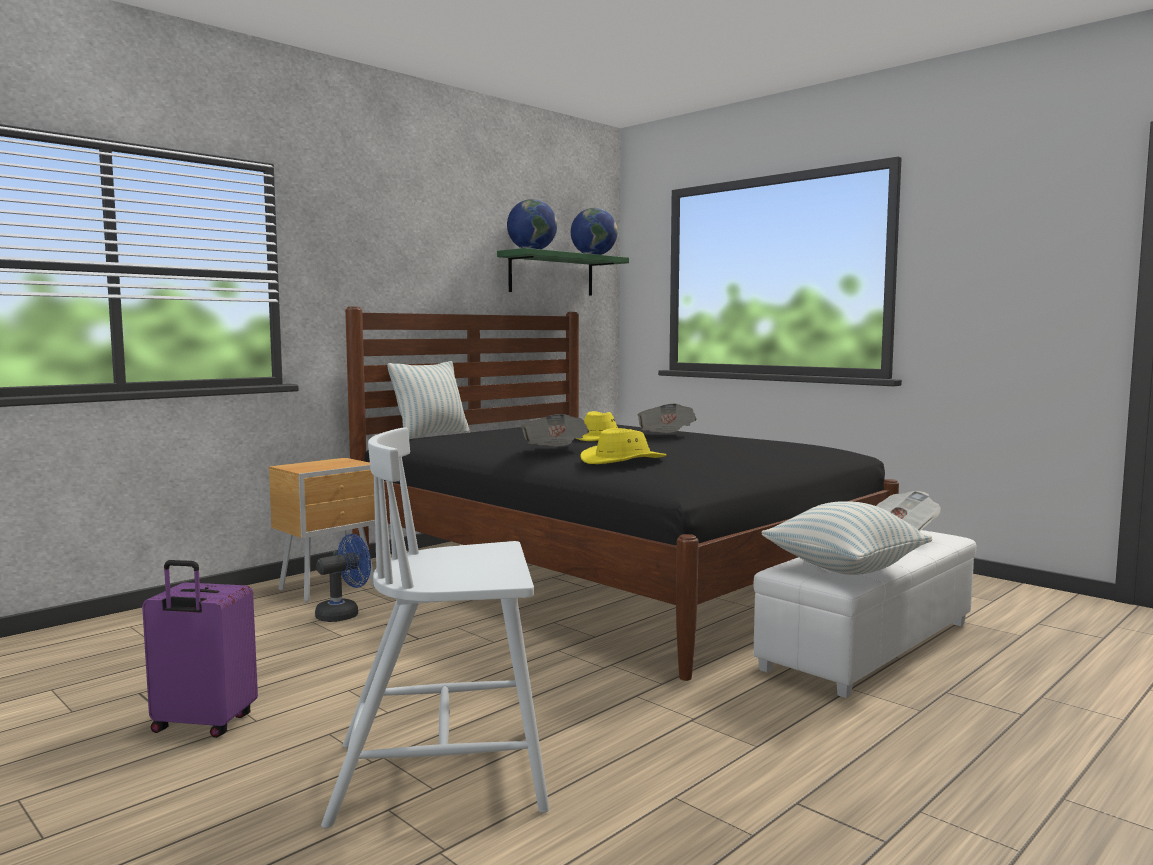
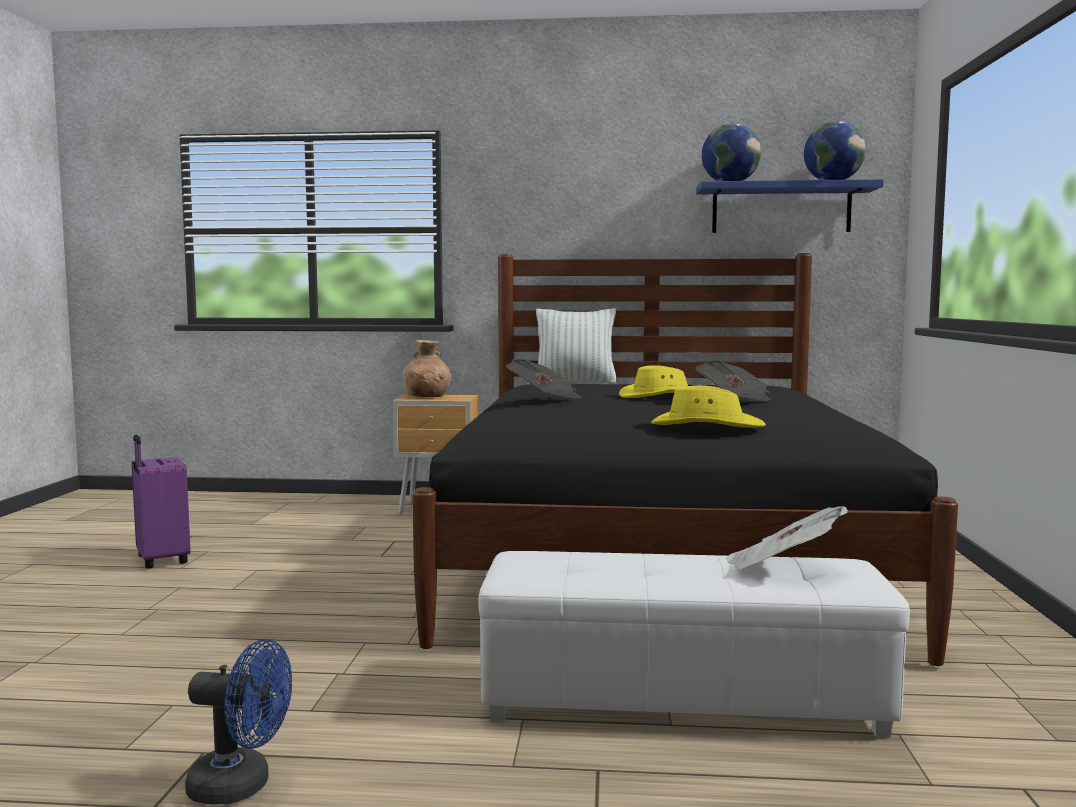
camera: 50 degrees right, 0 degrees up
blue fan [315,534,371,622] -> blue fan moved to [185,639,292,805]
white chair [321,428,549,828] -> none
green shelf [497,248,629,295] -> blue shelf [696,179,884,233]
yellow hat [580,428,666,464] -> yellow hat moved to [651,385,766,427]
pillow [761,501,932,575] -> none
none -> brown vase [403,340,451,397]

